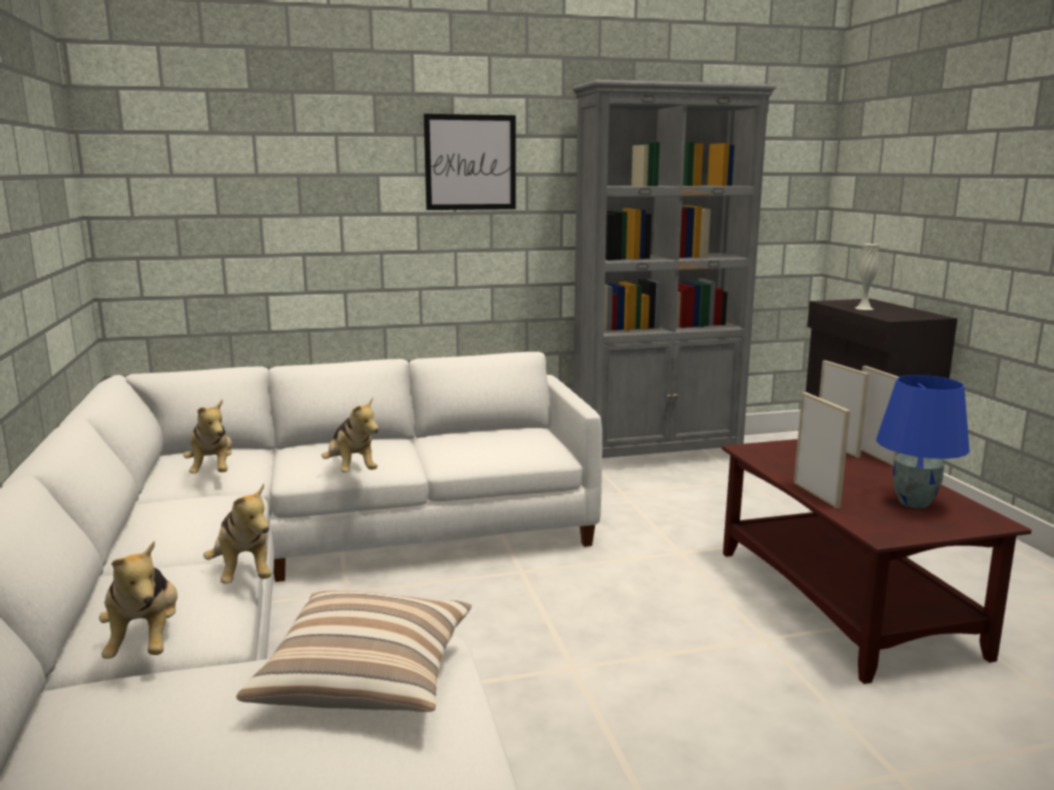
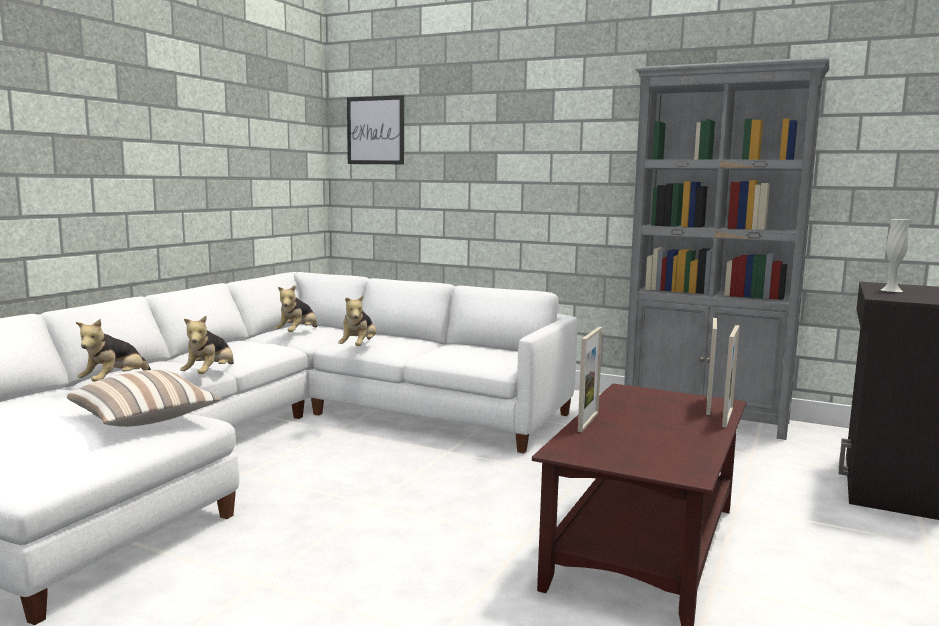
camera: 40 degrees right, 5 degrees down
picture [424,114,516,210] -> picture moved to [347,95,404,164]
blue table lamp [876,375,970,509] -> none

